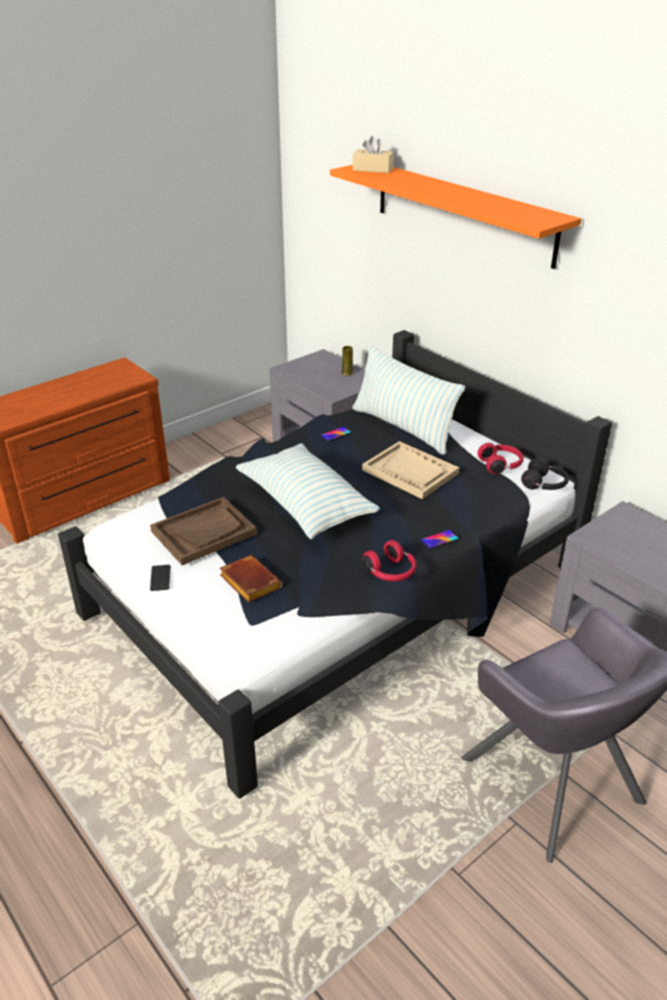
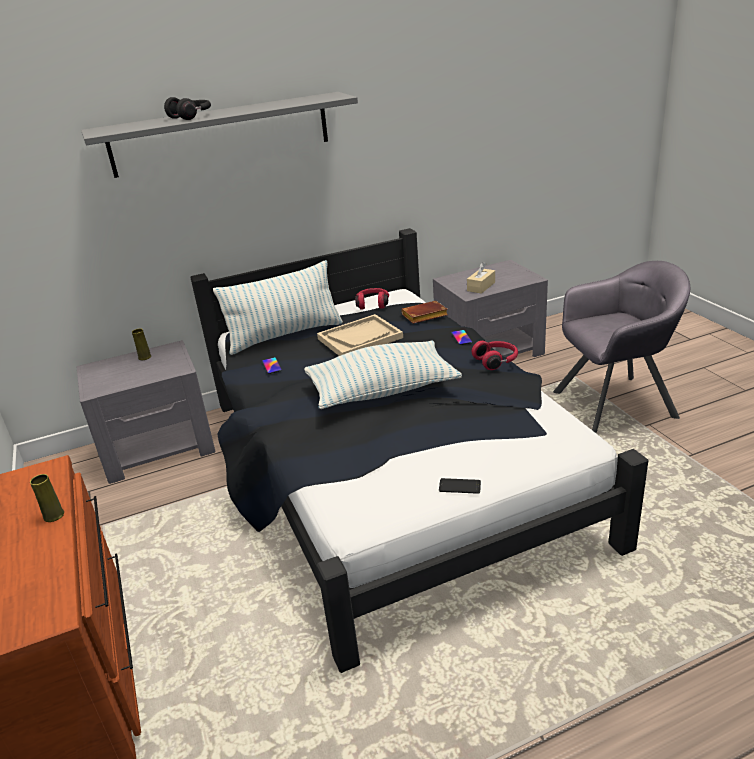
camera: 70 degrees left, 5 degrees down
brown tray [150,497,257,565] -> none
brown book [220,555,282,603] -> brown book moved to [401,301,448,324]
orange shelf [330,165,581,269] -> grey shelf [81,92,358,178]
beige tissue box [353,136,394,173] -> beige tissue box moved to [467,262,495,294]
black headphones [521,458,569,490] -> black headphones moved to [164,97,211,120]
none -> yellow vase [30,474,64,522]

